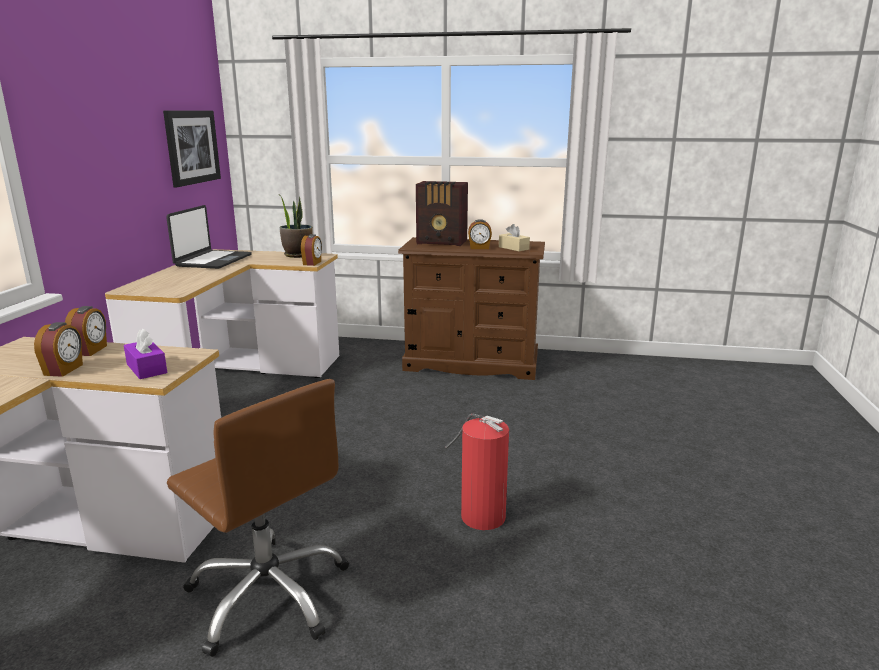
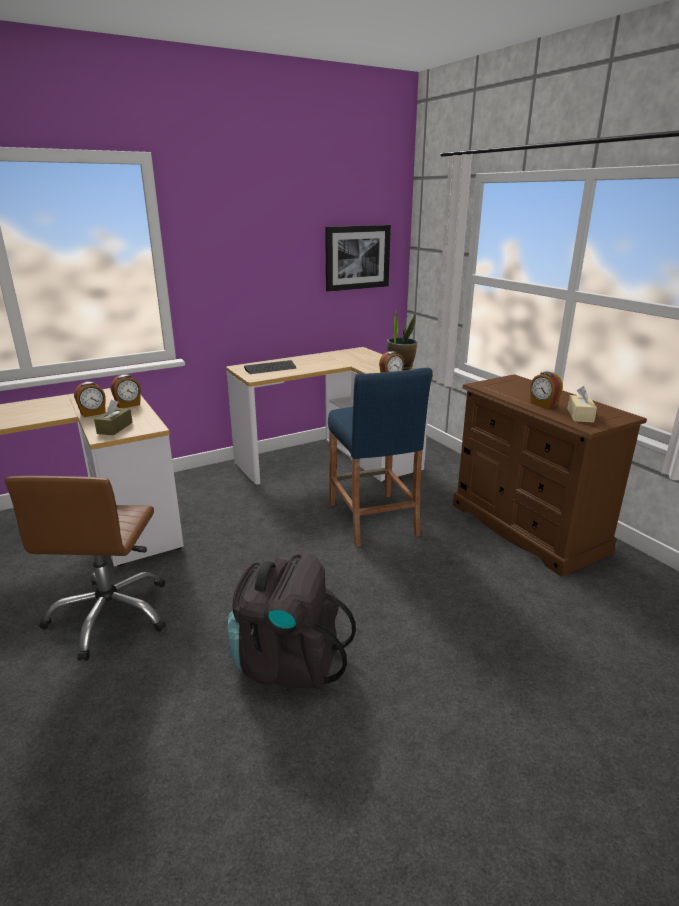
camera: 50 degrees right, 5 degrees up
purple tissue box [124,328,167,379] -> brown tissue box [94,400,133,435]
laptop [166,205,252,269] -> none
radio [416,181,468,246] -> none
fire extinguisher [445,414,509,530] -> black backpack [227,553,356,690]
none -> keyboard [244,360,297,374]
none -> blue stool [328,368,432,547]

